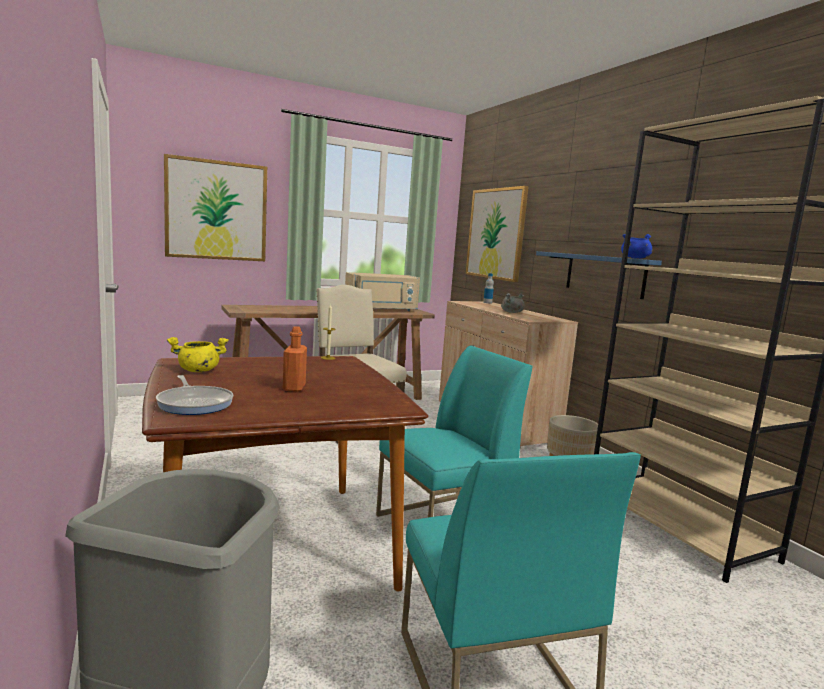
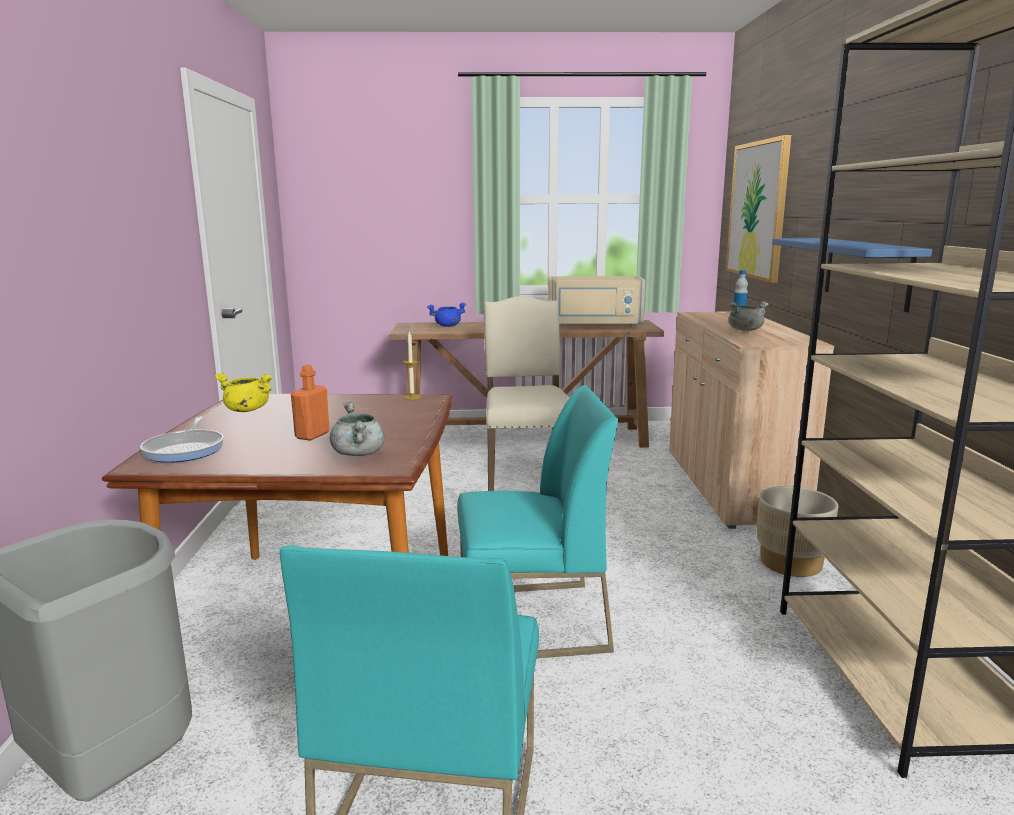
camera: 25 degrees right, 5 degrees up
picture [164,154,267,261] -> none
blue cooking pot [621,234,652,259] -> blue cooking pot moved to [427,303,466,327]
none -> grey cooking pot [330,402,385,456]

